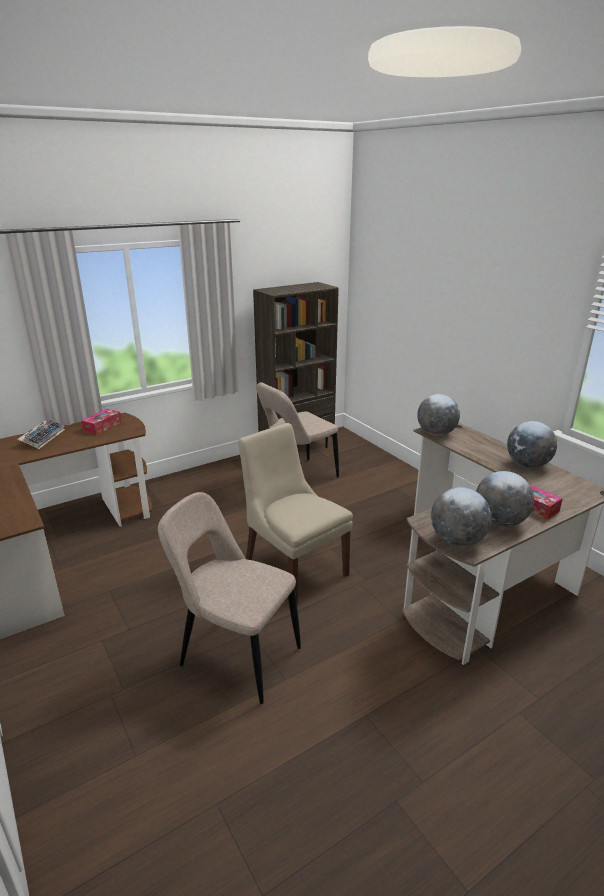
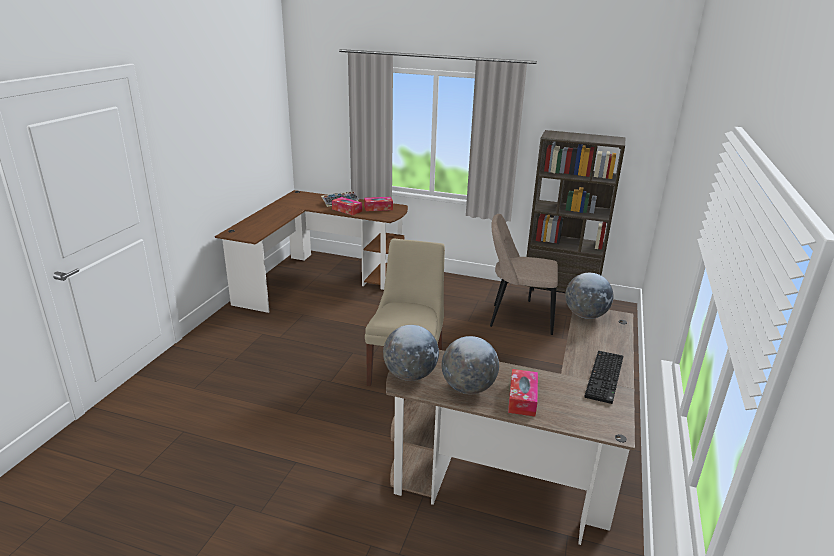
camera: 50 degrees right, 0 degrees up
beige chair [158,492,301,704] -> none
globe [507,421,557,468] -> keyboard [584,351,623,404]
none -> tissue box [332,197,362,215]

